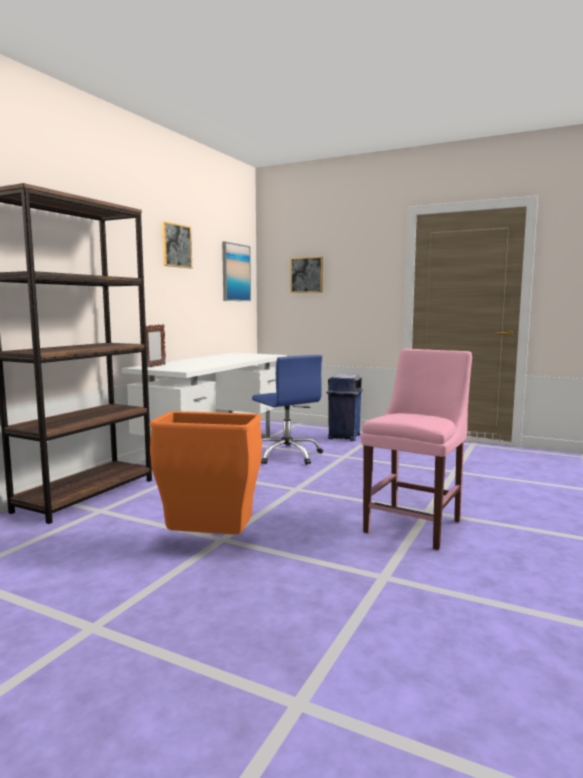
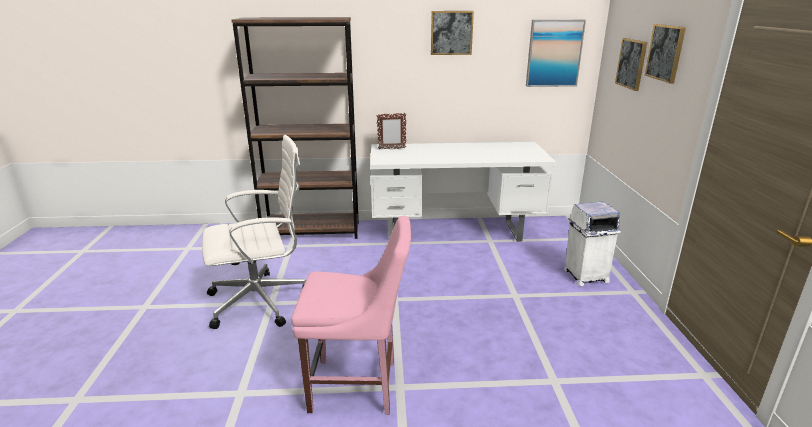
camera: 60 degrees right, 15 degrees up
orange trash can [149,411,262,535] -> white office chair [202,135,306,329]
blue office chair [252,355,323,465] -> none
blue trash can [327,374,363,441] -> white trash can [564,201,621,286]
none -> picture [645,24,686,84]

